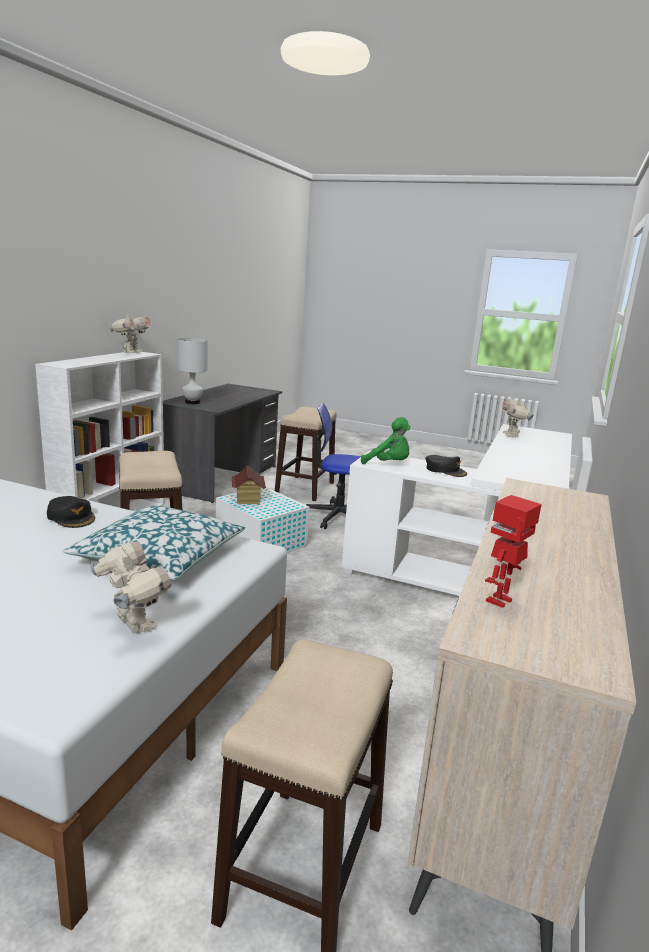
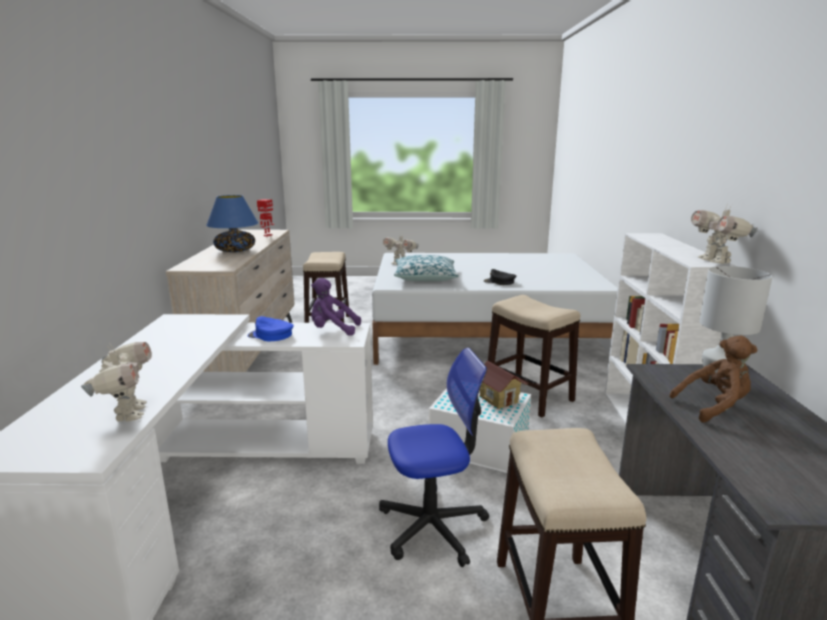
camera: 160 degrees right, 0 degrees up
green plush toy [361,417,410,464] -> purple plush toy [311,278,361,336]
black cap [425,455,467,477] -> blue cap [248,316,294,341]
none -> blue table lamp [206,195,258,252]
none -> brown plush toy [670,336,758,423]

